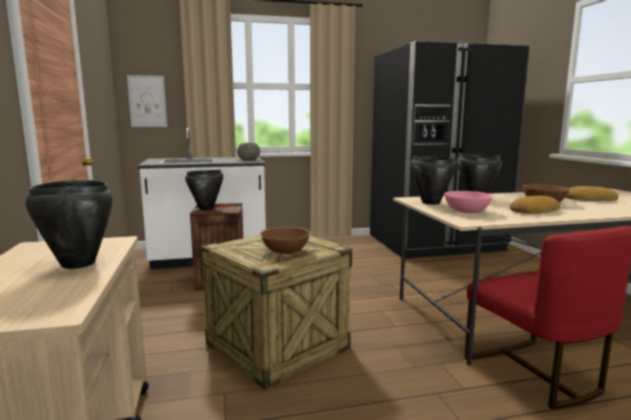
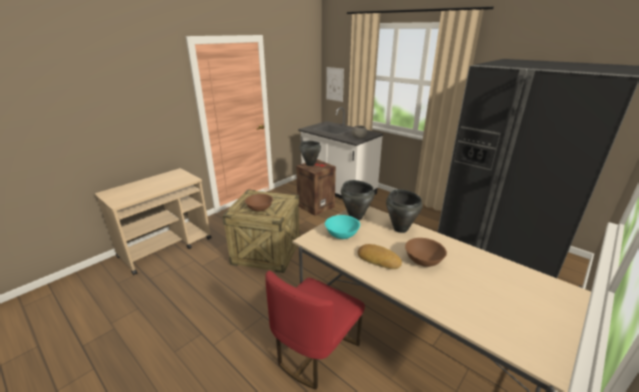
camera: 55 degrees right, 15 degrees up
black cooking pot [25,180,113,269] -> none
pink bowl [444,191,494,213] -> turquoise bowl [325,215,360,239]
bread [565,186,619,201] -> none

